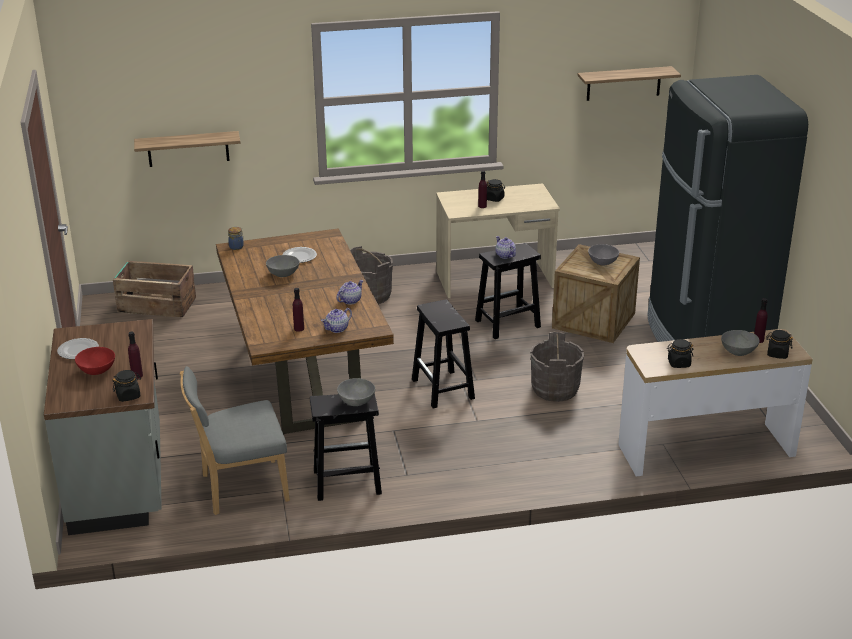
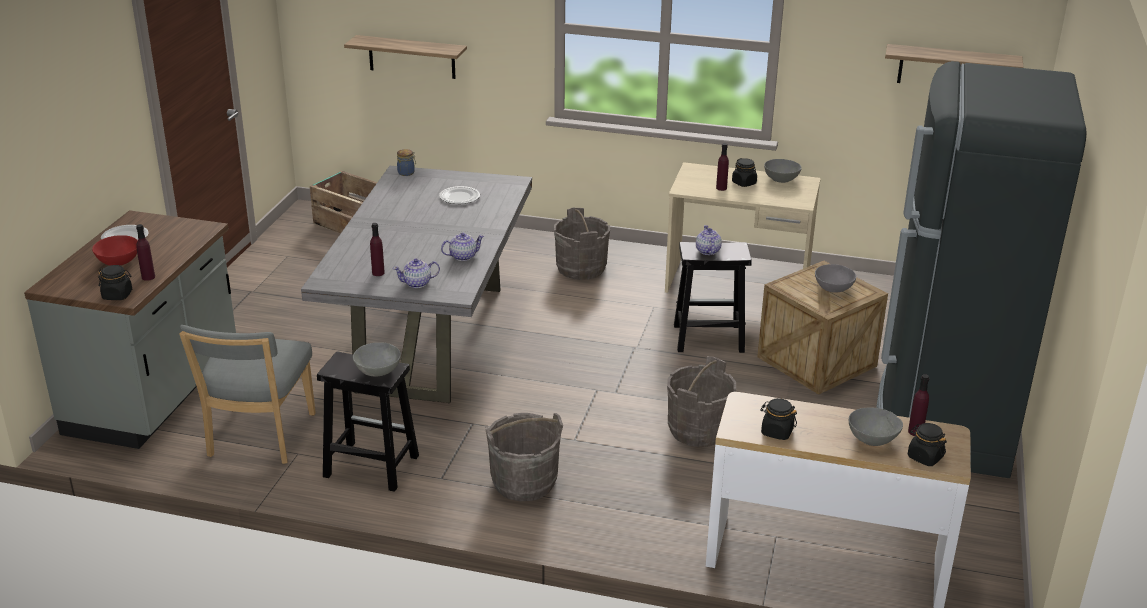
camera: 25 degrees right, 0 degrees up
grey chair [180,366,290,515] -> grey chair turned 90 degrees counterclockwise [179,325,316,464]
brown dining table [216,228,394,434] -> grey dining table [301,166,532,403]
grey bowl [266,255,300,277] -> grey bowl moved to [764,159,802,183]
black stool [412,299,475,408] -> none
none -> grey bucket [485,413,563,501]

